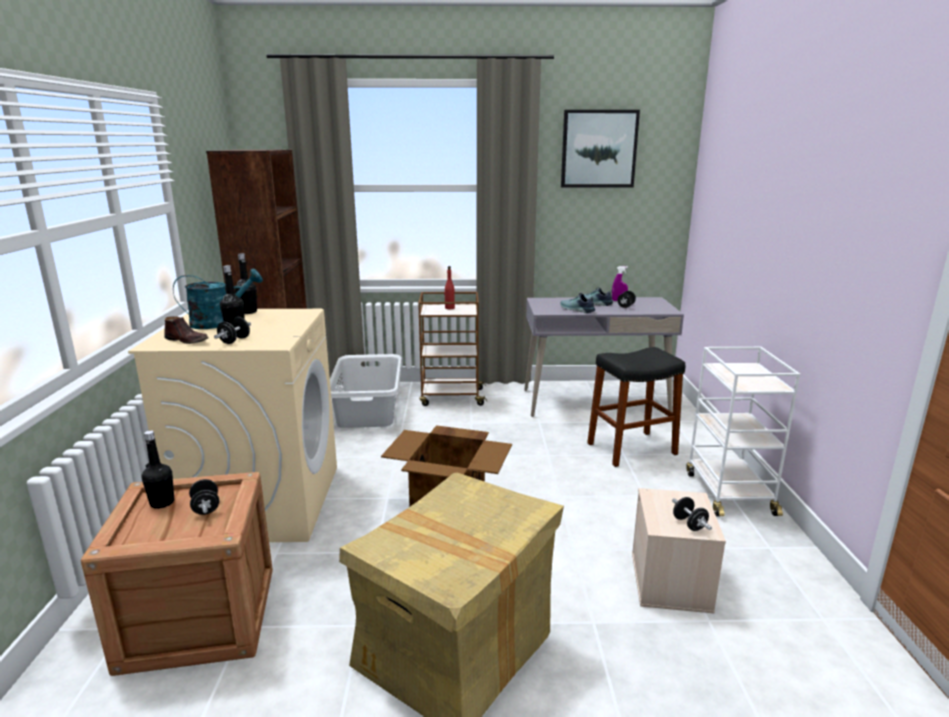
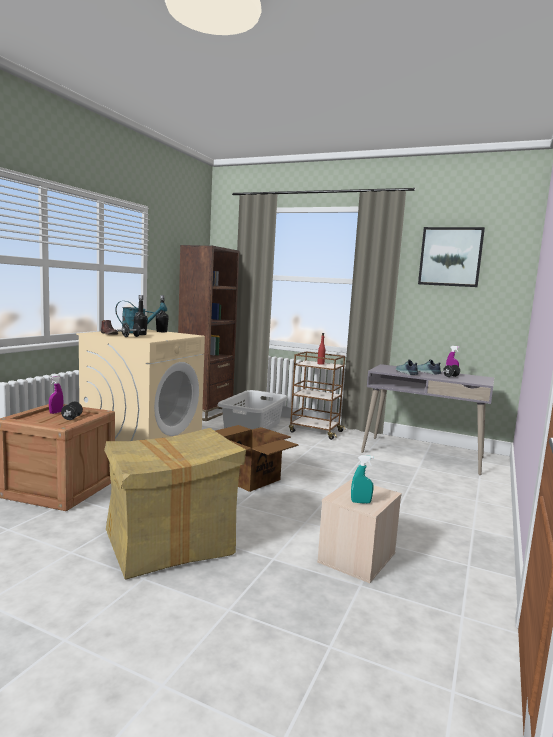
camera: 25 degrees right, 10 degrees down
black bottle [142,430,174,509] -> purple spray bottle [49,376,63,414]
black stool [587,347,685,467] -> none
black dumbbell [672,497,712,531] -> turquoise spray bottle [351,455,374,504]
white cart [686,347,800,517] -> none

